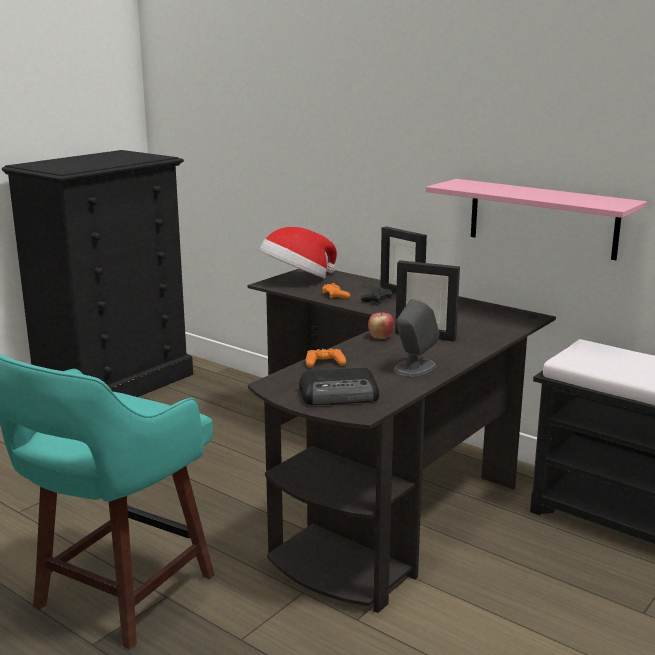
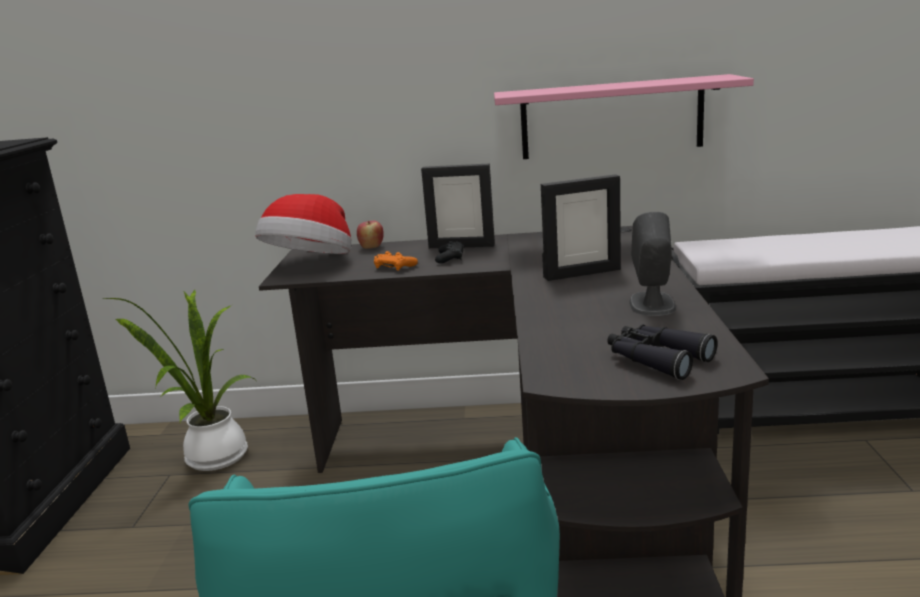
camera: 35 degrees left, 0 degrees up
radio [299,368,379,405] -> black binoculars [607,324,718,380]
orange game controller [306,349,346,367] -> none
apple [368,313,394,339] -> apple moved to [357,221,384,249]
none -> potted plant [104,290,254,471]

